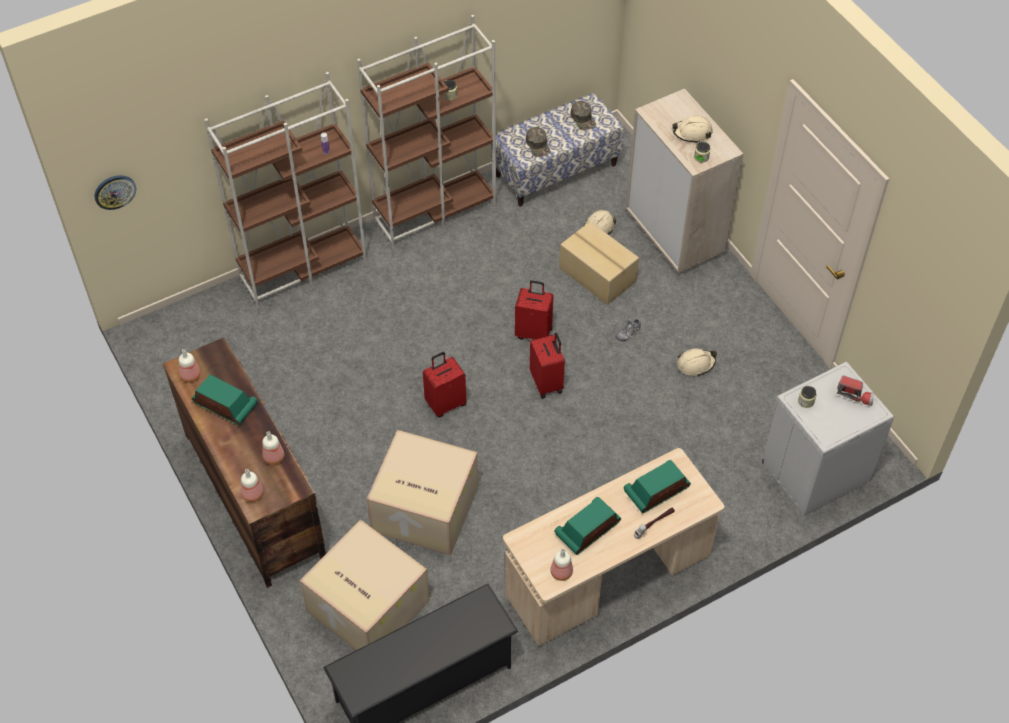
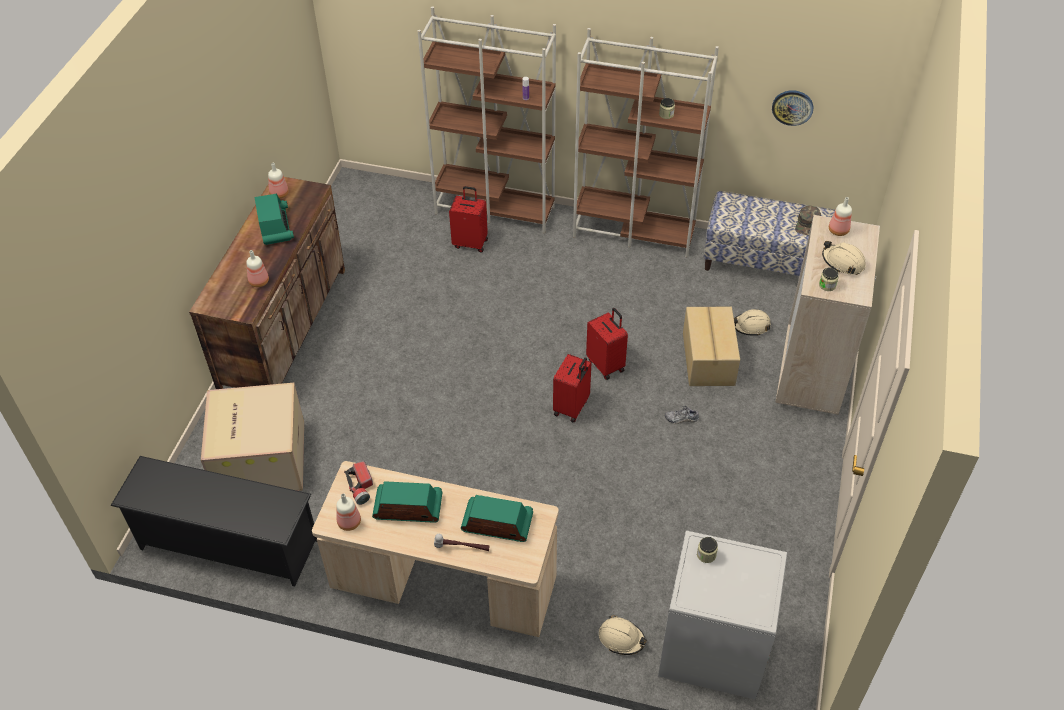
camera: 45 degrees right, 5 degrees down
wall clock [94,175,136,210] -> wall clock moved to [772,90,813,126]
bottle [241,469,263,502] -> bottle moved to [829,197,852,236]
cardboard box [367,430,478,555] -> none
red suitcase [423,352,466,417] -> red suitcase moved to [449,186,488,253]
green cap [526,127,550,157] -> none
beige hard hat [677,348,717,376] -> beige hard hat moved to [599,615,647,655]
flashlight [837,376,874,406] -> flashlight moved to [344,461,373,505]

